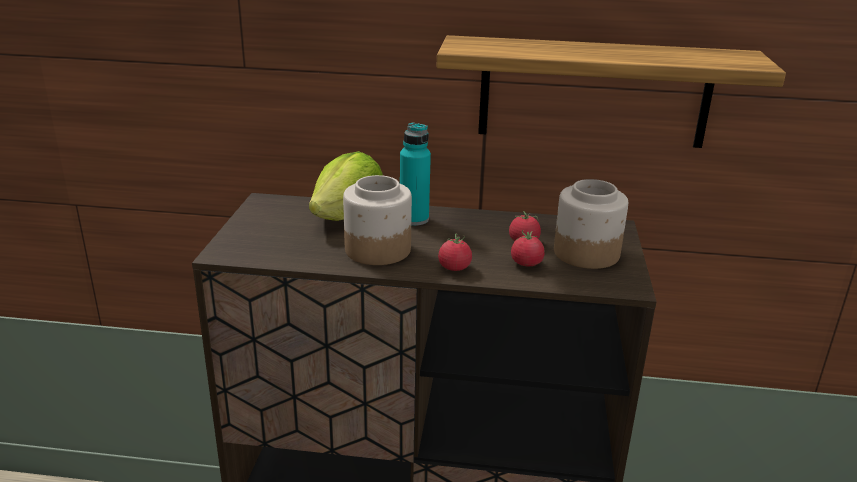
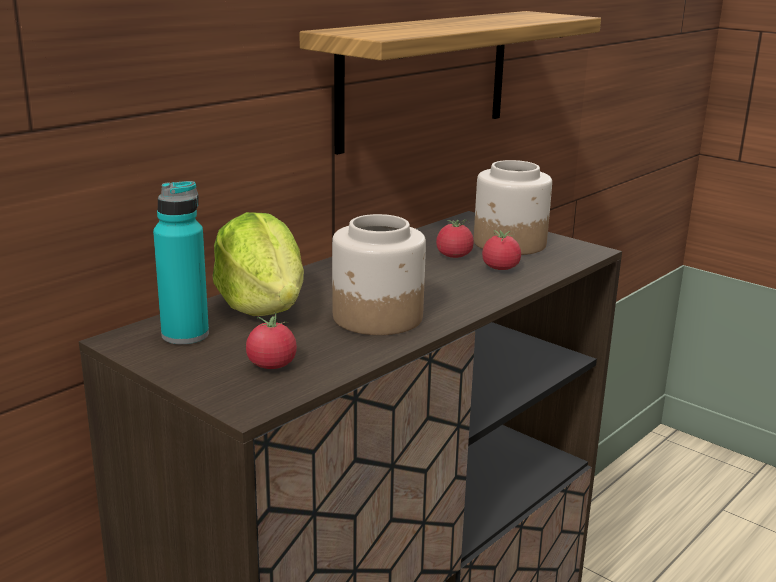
camera: 55 degrees left, 5 degrees down
turquoise bottle [400,122,431,226] -> turquoise bottle moved to [153,181,209,345]
tomato [438,234,472,271] -> tomato moved to [246,312,297,369]

